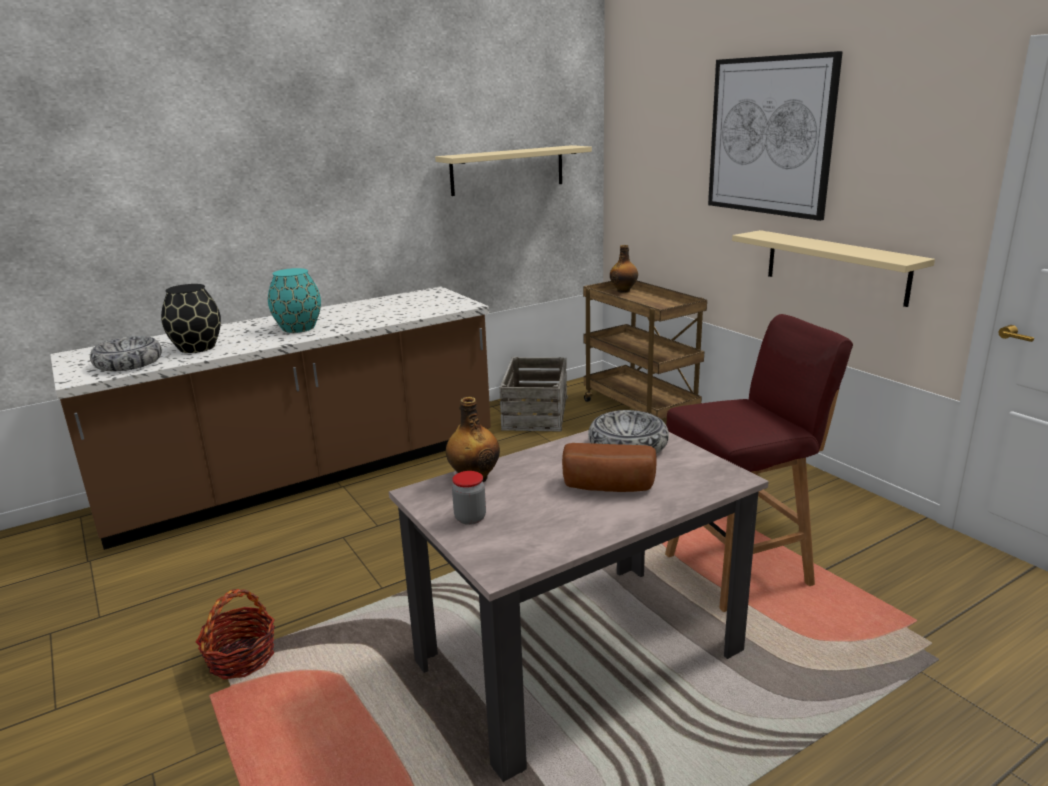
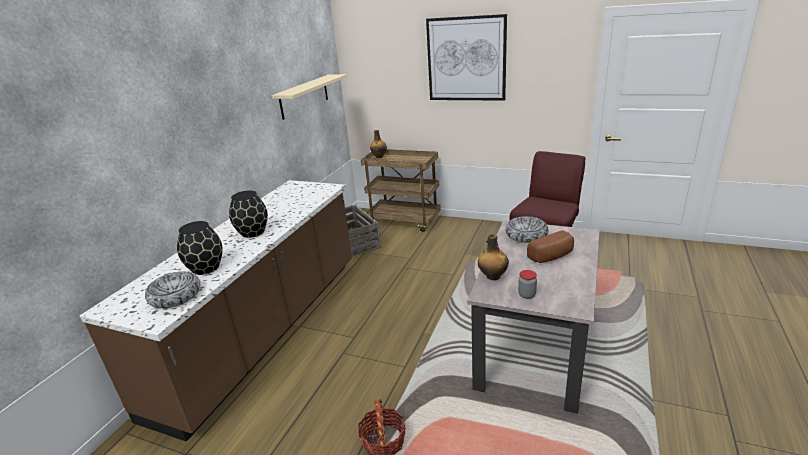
camera: 35 degrees left, 5 degrees up
turquoise vase [268,268,321,333] -> black vase [229,191,268,238]
beige shelf [732,230,935,307] -> none

